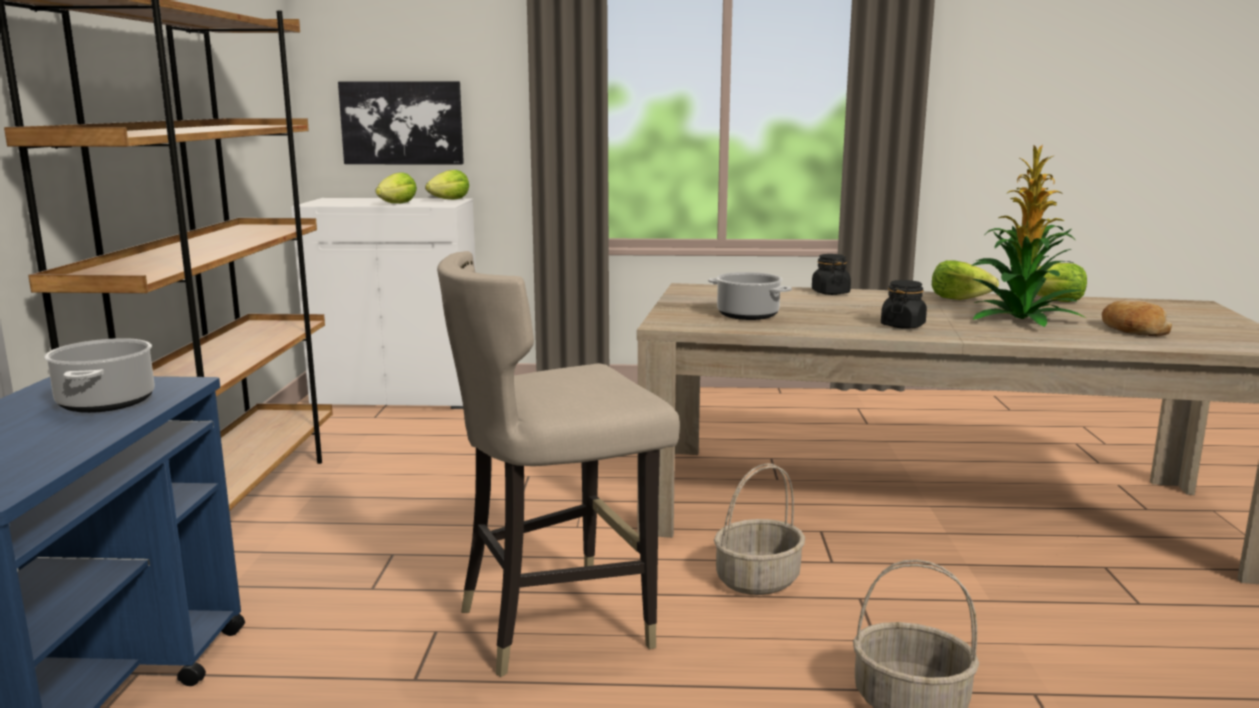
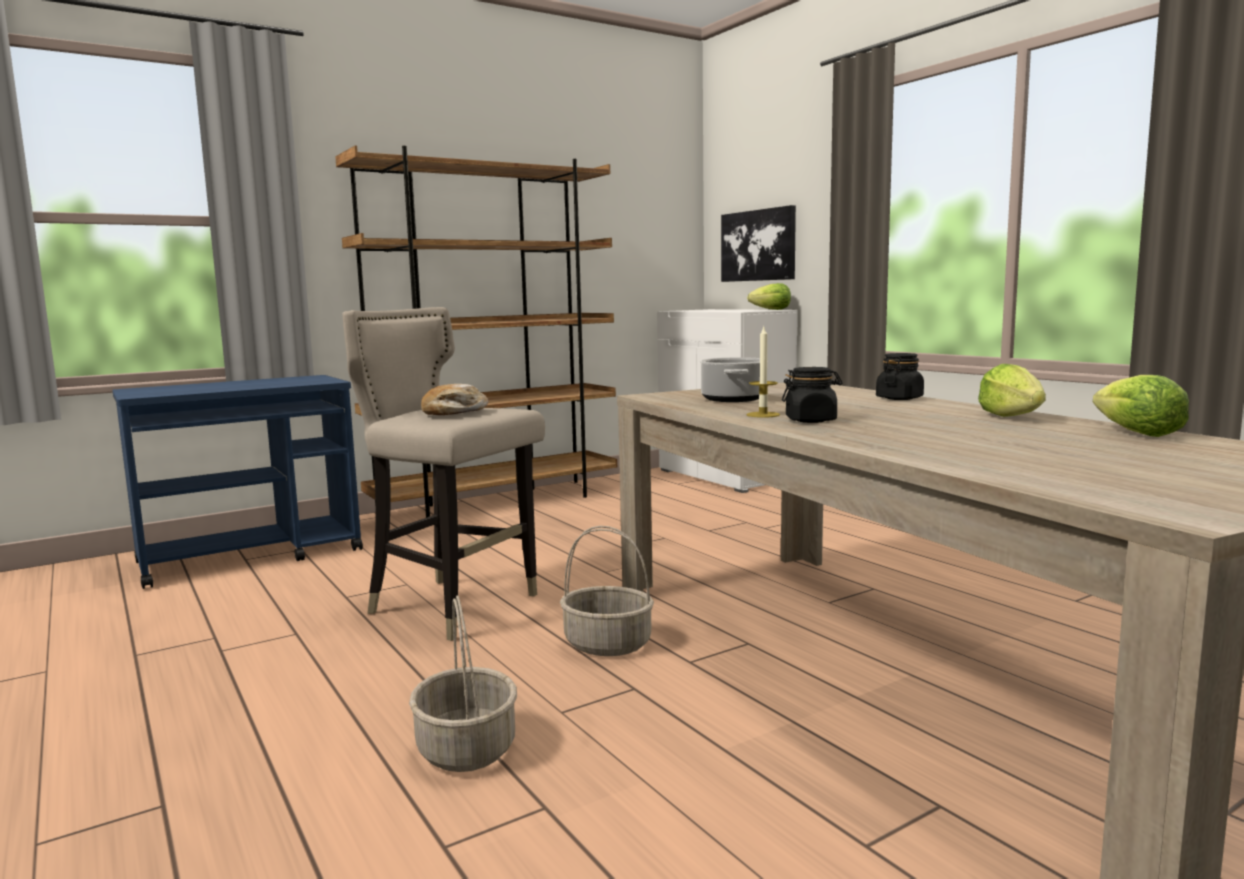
camera: 55 degrees right, 5 degrees down
cooking pot [44,338,155,413] -> none
lettuce [376,172,417,203] -> none
potted plant [972,145,1085,327] -> none
bread [1102,300,1172,336] -> bread moved to [421,384,488,415]
none -> candle [746,327,780,418]

